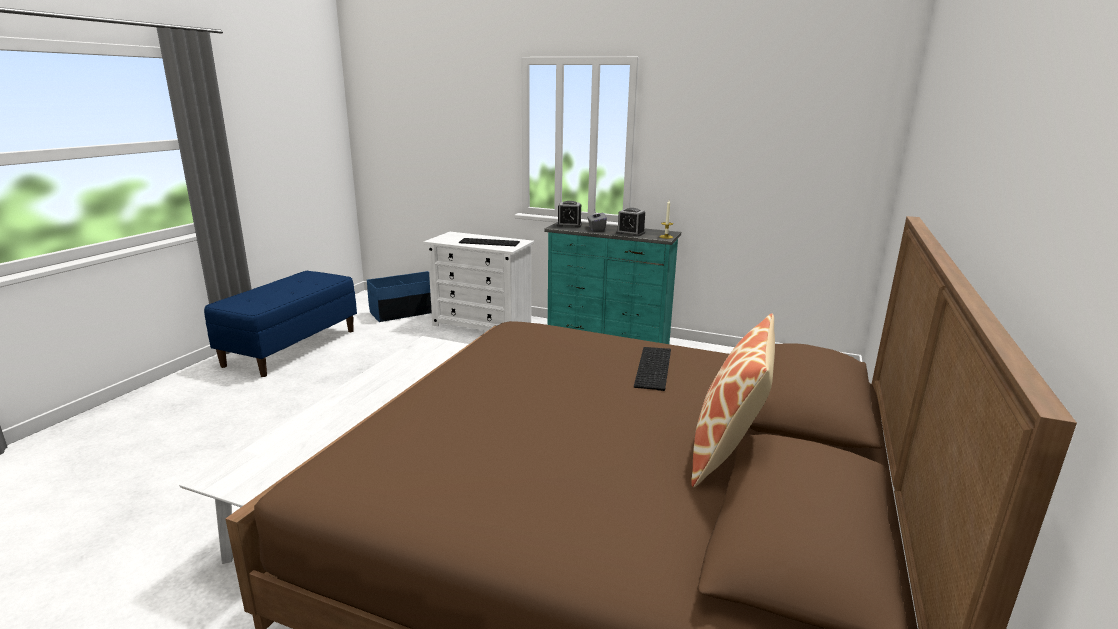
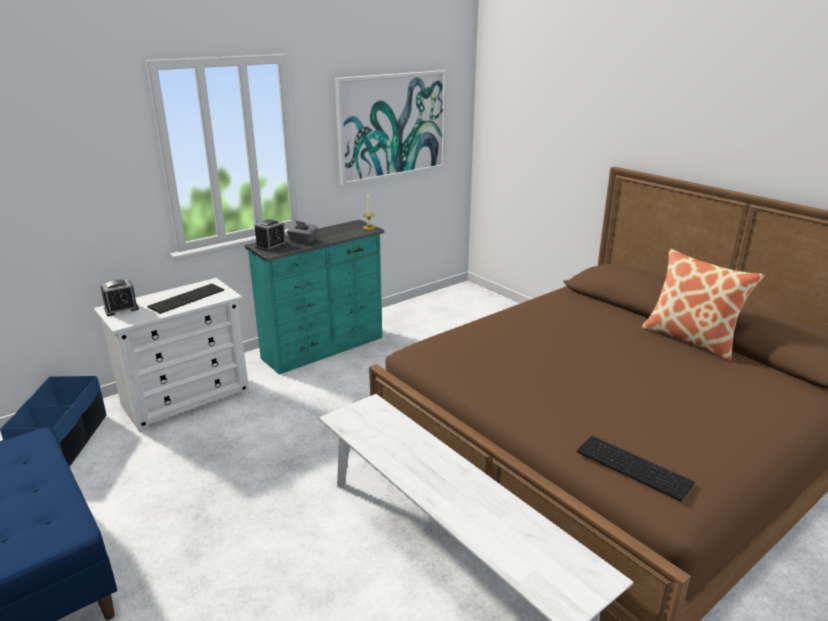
camera: 60 degrees left, 5 degrees up
alarm clock [616,208,645,237] -> alarm clock moved to [100,279,139,316]
keyboard [634,347,671,391] -> keyboard moved to [577,436,695,501]
none -> picture [335,70,447,186]

